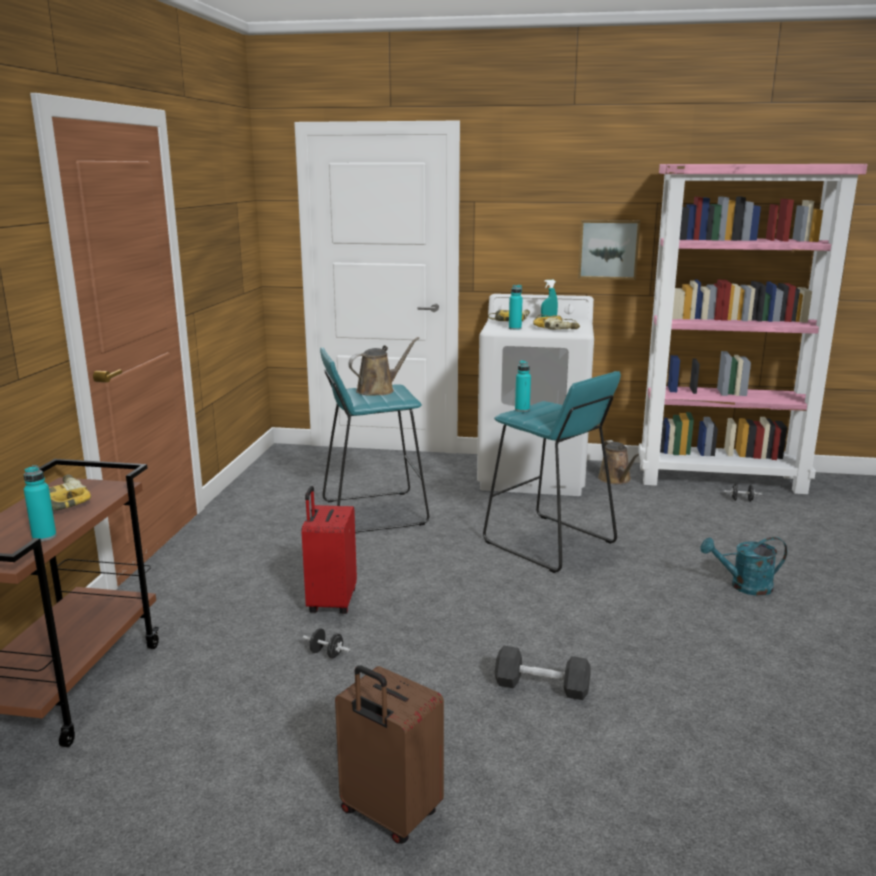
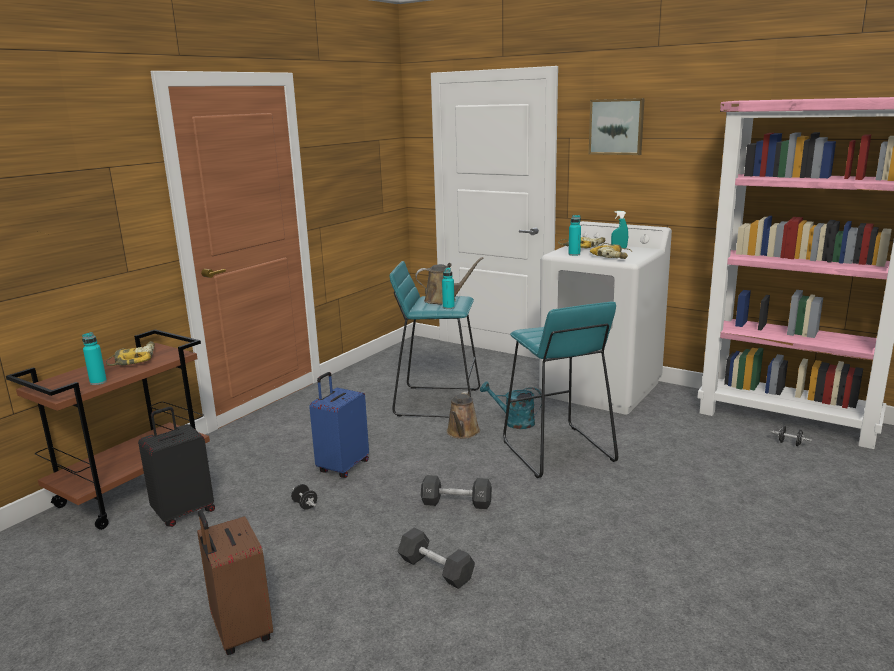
camera: 25 degrees right, 0 degrees up
red suitcase [301,486,357,614] -> blue suitcase [309,372,369,478]
turquoise bottle [515,360,531,412] -> turquoise bottle moved to [442,268,455,309]
picture [578,220,640,280] -> picture moved to [589,98,645,155]
brown watering can [598,440,639,484] -> brown watering can moved to [447,391,480,439]
turquoise watering can [700,537,787,596] -> turquoise watering can moved to [480,381,542,429]
none -> black suitcase [138,407,215,527]
none -> black dumbbell [421,475,492,509]

